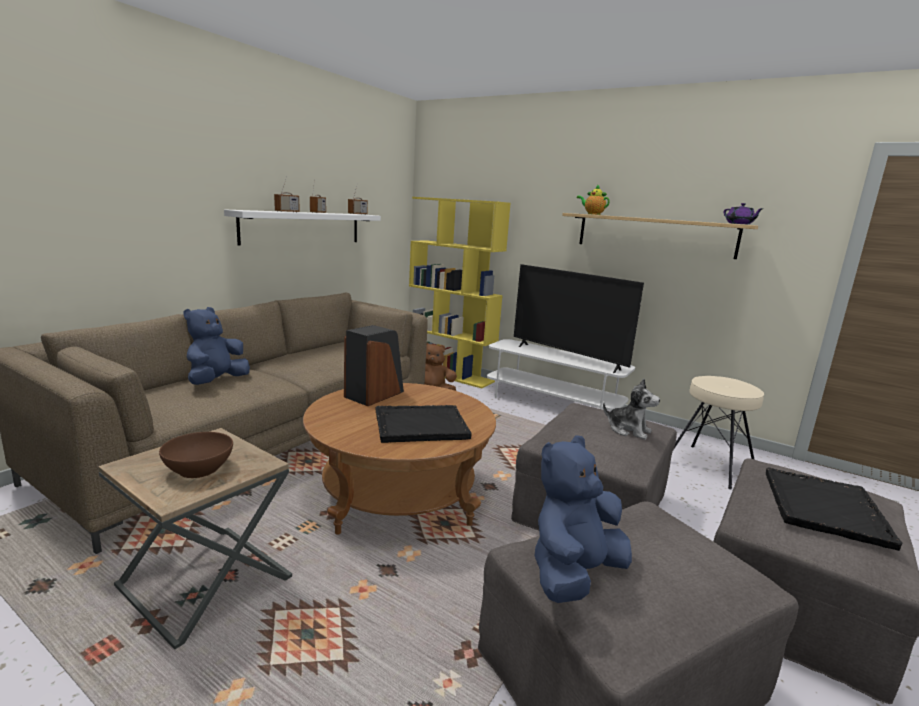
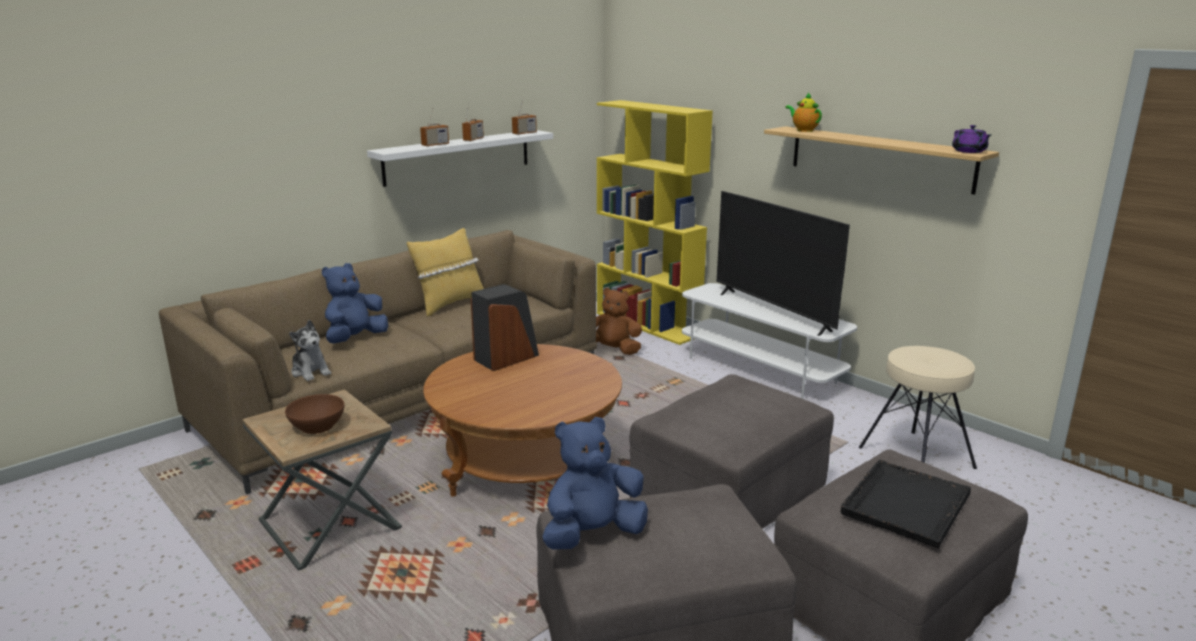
camera: 15 degrees right, 5 degrees up
black tray [375,405,471,443] -> none
plush toy [603,379,660,440] -> plush toy moved to [289,320,331,381]
none -> yellow pillow [407,228,484,317]

